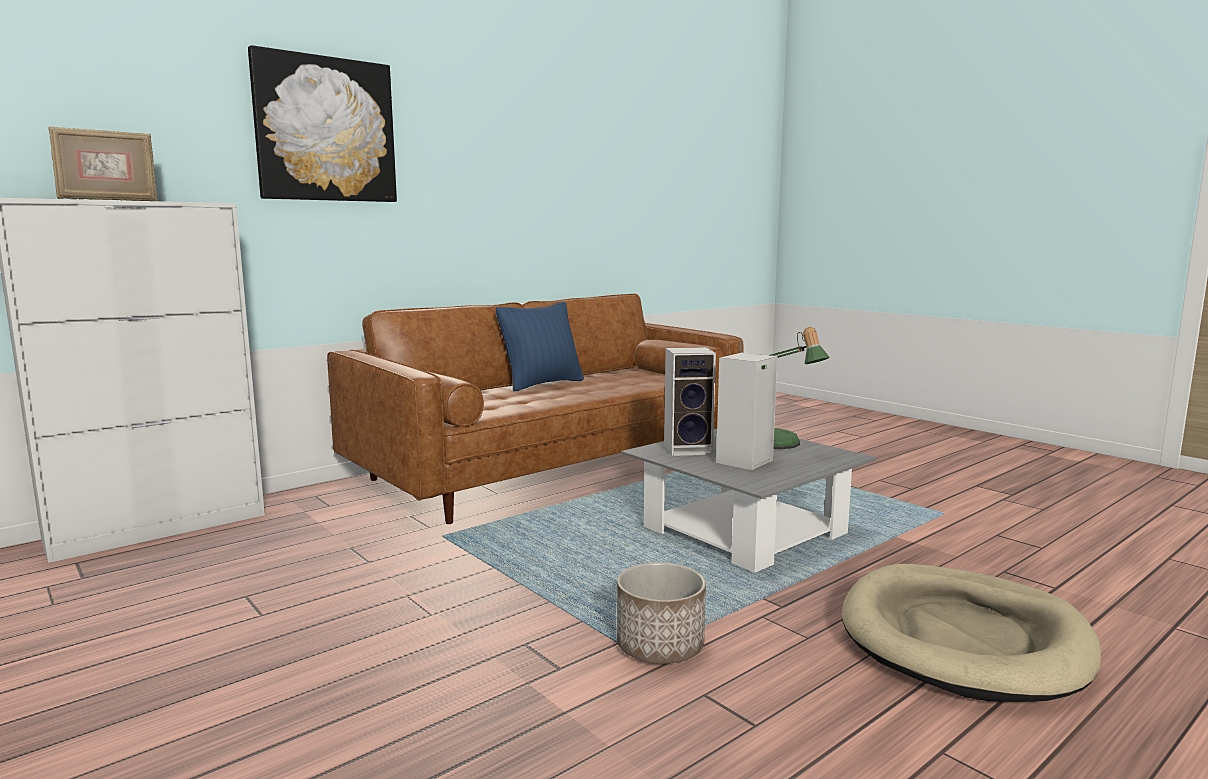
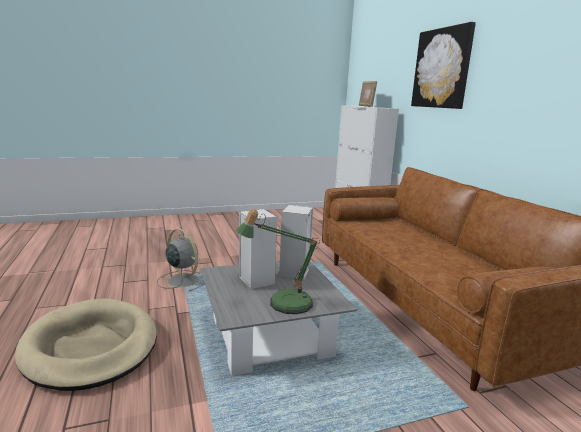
camera: 110 degrees right, 5 degrees up
blue pillow [496,302,584,392] -> none
planter [617,562,706,664] -> grey fan [157,229,205,292]

